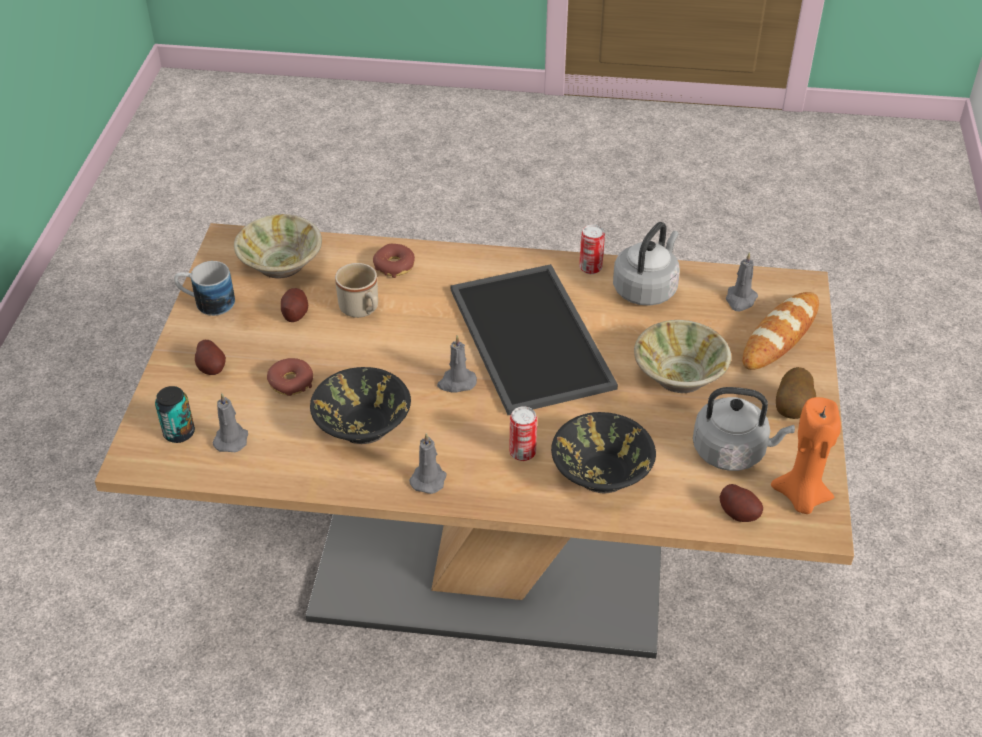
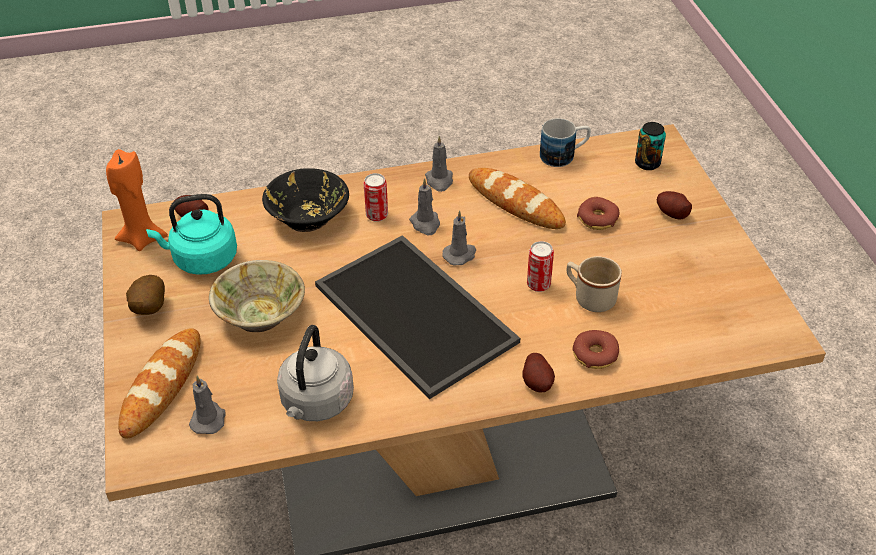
camera: 160 degrees right, 0 degrees up
mug [174,261,235,316] -> mug moved to [540,118,591,167]
grey candle [213,393,248,452] -> grey candle moved to [409,178,440,235]
beige bowl [234,214,322,279] -> none
potato [281,288,308,322] -> potato moved to [522,353,555,393]
black bowl [310,367,411,444] -> bread [469,168,566,229]
can [579,224,605,274] -> can moved to [527,241,554,292]
grey kettle [693,387,795,471] -> turquoise kettle [146,194,237,275]

